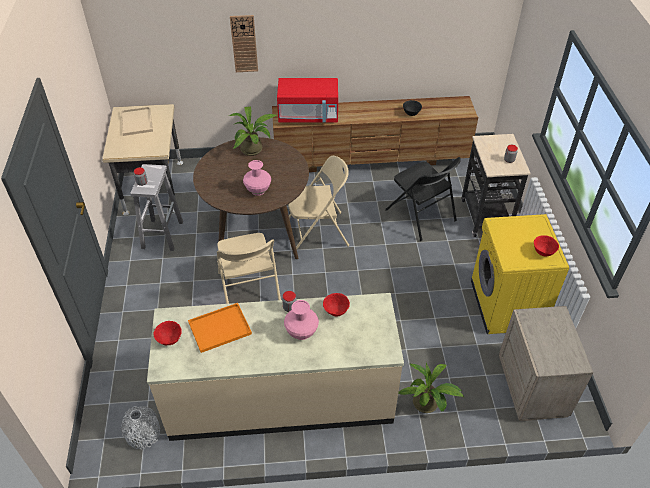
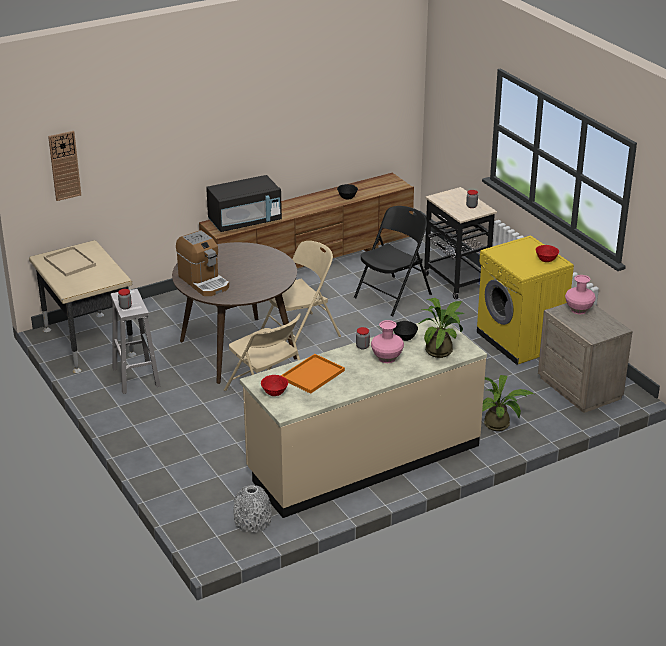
camera: 25 degrees left, 15 degrees down
potted plant [228,107,278,156] -> potted plant moved to [418,298,465,358]
wall clock [230,15,258,72] -> wall clock moved to [48,131,81,201]
pink vase [243,160,271,196] -> pink vase moved to [565,275,596,314]
red microwave [277,78,338,123] -> black microwave [206,175,282,232]
red bowl [323,293,350,317] -> black bowl [393,321,418,341]
black chair [385,157,461,241] -> black chair turned 75 degrees counterclockwise [354,206,432,316]
none -> coffee machine [176,230,229,296]

